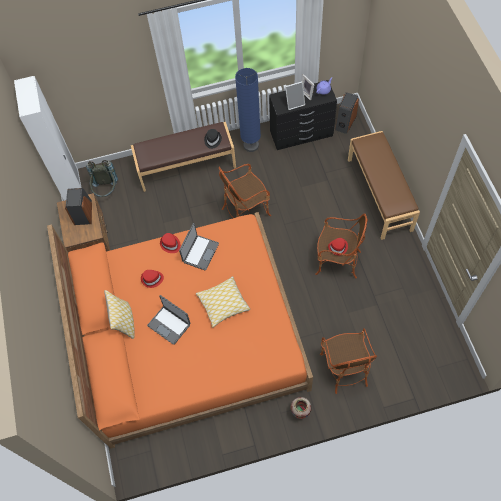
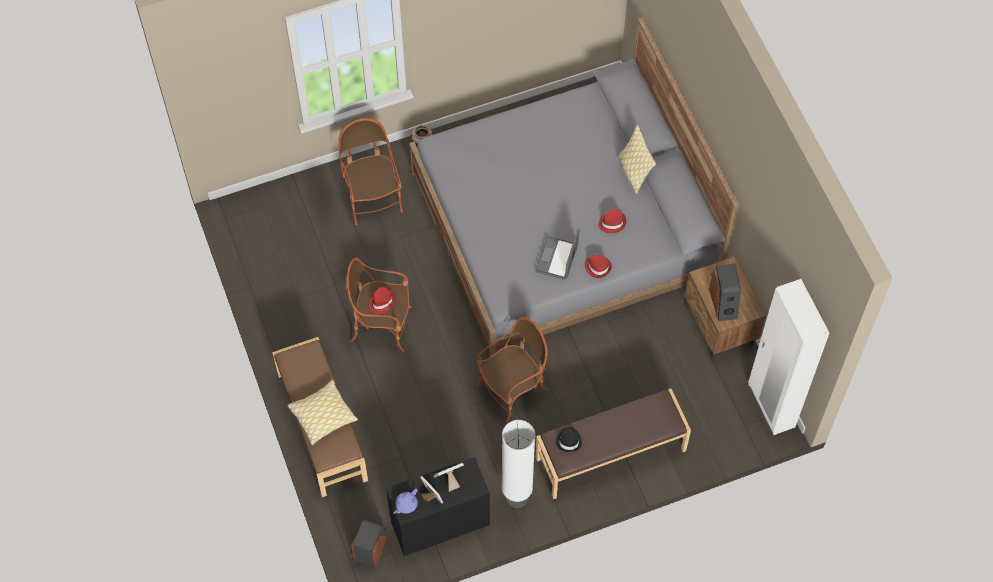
camera: 170 degrees right, 0 degrees up
orange bed [47,212,313,449] -> grey bed [409,17,739,357]
grey backpack [86,160,118,197] -> none
laptop [147,295,191,345] -> none
pillow [196,276,250,328] -> pillow moved to [287,380,358,445]
blue floor lamp [235,68,261,152] -> white floor lamp [502,420,535,508]

